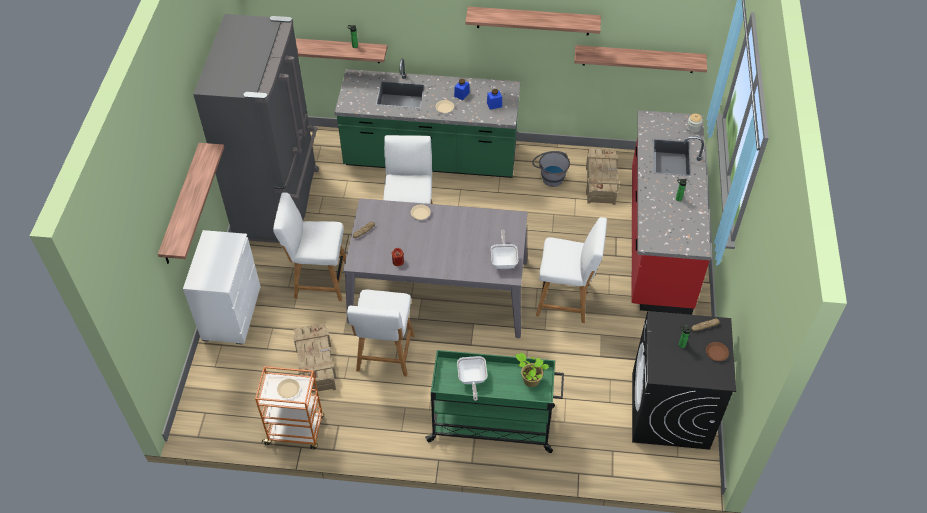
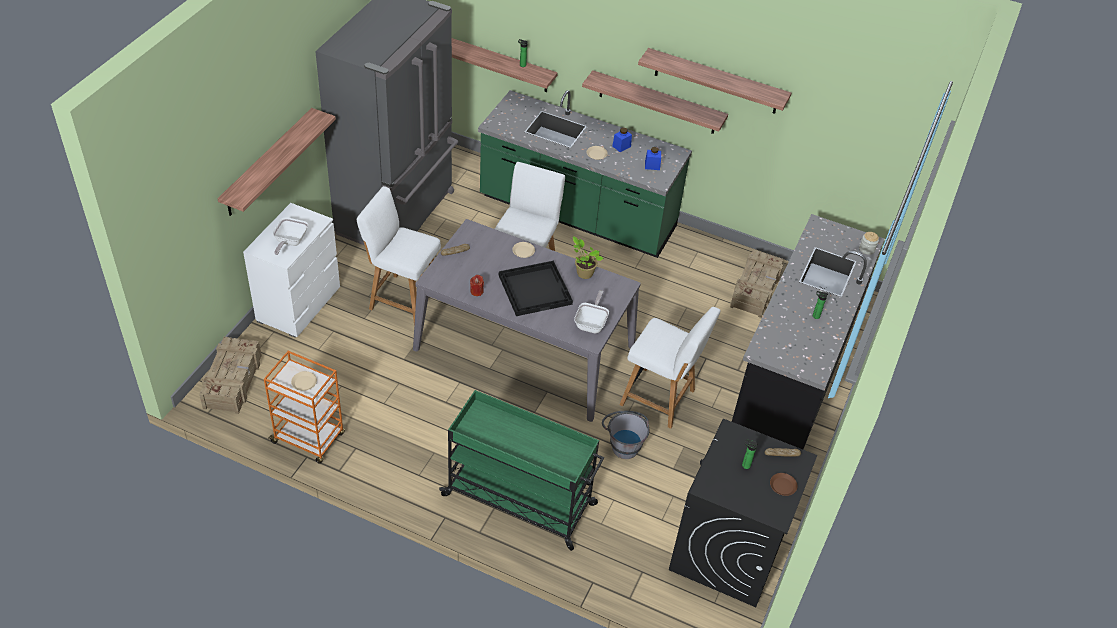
camera: 15 degrees right, 5 degrees down
crate [293,323,336,393] -> crate moved to [199,337,262,414]
white chair [347,290,415,377] -> none
frying pan [457,356,487,401] -> frying pan moved to [273,217,308,255]
potted plant [515,353,549,387] -> potted plant moved to [573,237,604,279]
grey bucket [532,151,570,187] -> grey bucket moved to [602,411,650,459]
shelf [574,45,707,73] -> shelf moved to [582,70,728,134]
red counter [632,110,711,315] -> black counter [732,214,885,449]
none -> black tray [499,261,573,316]

